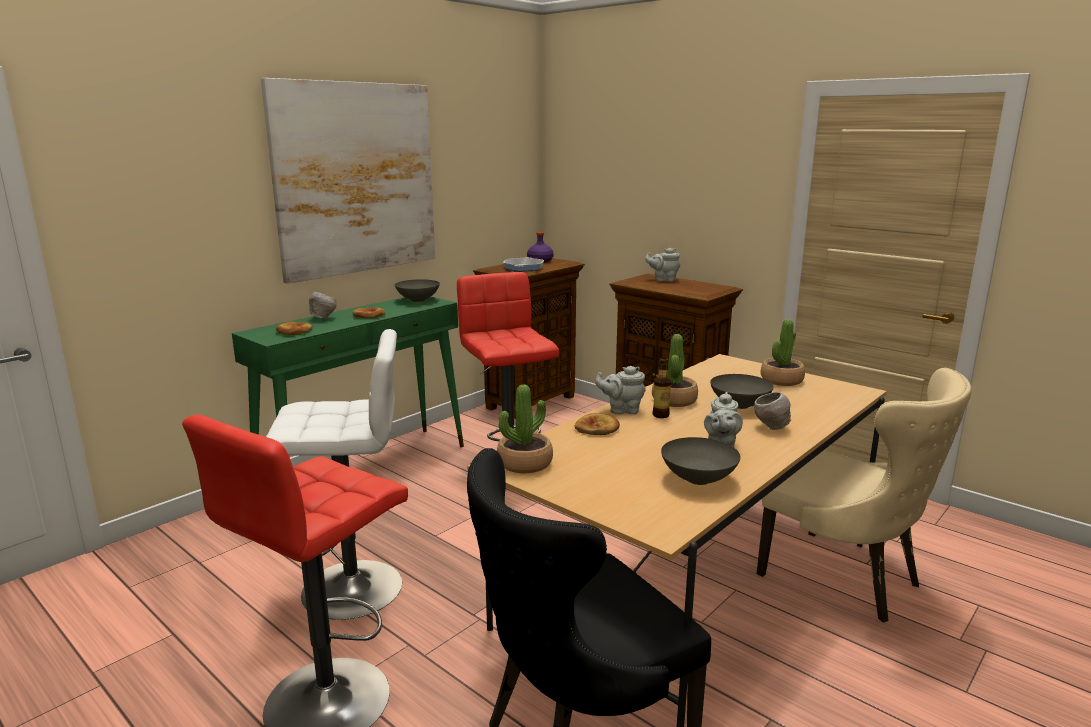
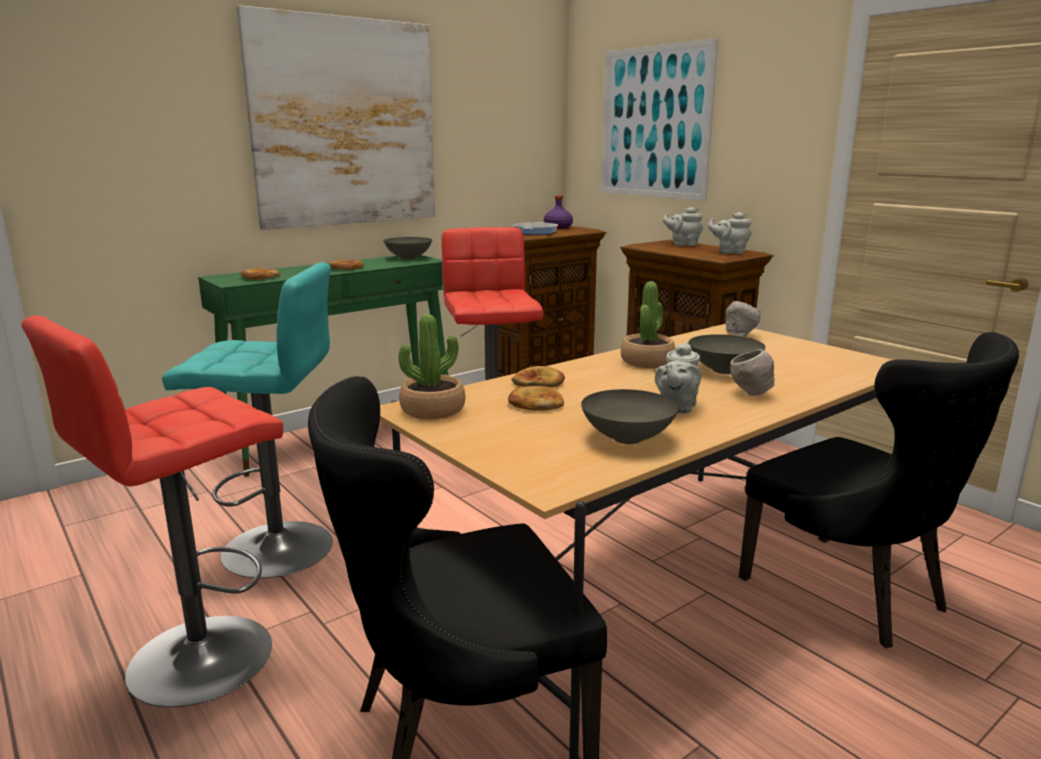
camera: 10 degrees right, 0 degrees up
white stool [266,329,402,620] -> turquoise stool [162,263,333,578]
grey bowl [309,292,336,319] -> grey bowl moved to [726,301,761,337]
grey teapot [595,366,646,414] -> grey teapot moved to [708,212,751,254]
bottle [653,357,671,418] -> none
beige chair [757,368,971,622] -> black chair [739,332,1019,648]
potted plant [761,319,805,386] -> none
none -> bread [508,386,564,411]
none -> picture [601,38,719,201]

